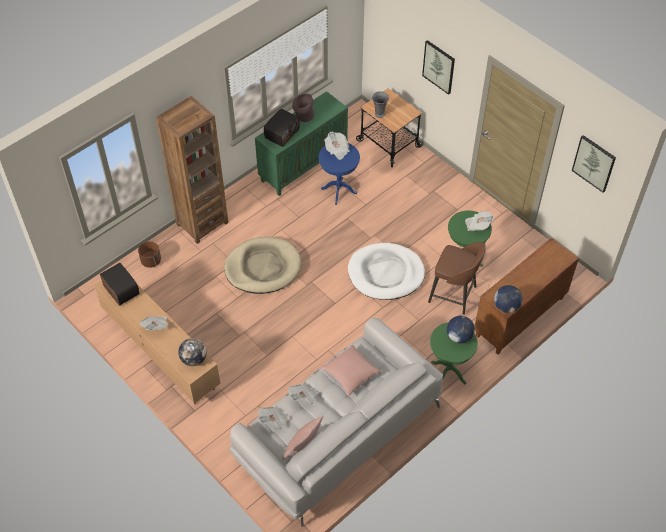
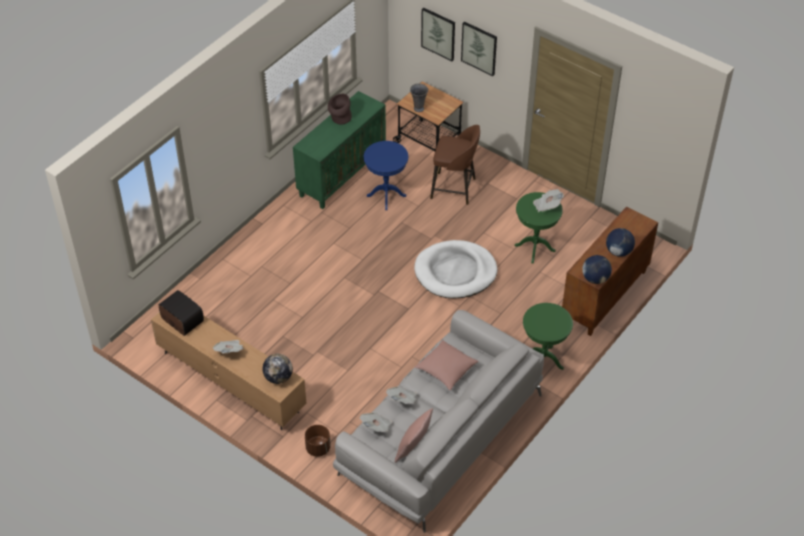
camera: 10 degrees left, 5 degrees down
brown planter [138,241,161,268] -> brown planter moved to [305,425,331,457]
brown bookcase [156,96,228,244] -> none
beige dog bed [224,237,301,294] -> none
radio [264,109,300,147] -> none
newspaper [324,131,350,160] -> none
brown stool [428,242,486,315] -> brown stool moved to [430,125,480,205]
globe [447,316,475,343] -> globe moved to [606,228,635,257]
picture [572,135,616,193] -> picture moved to [421,8,455,61]

